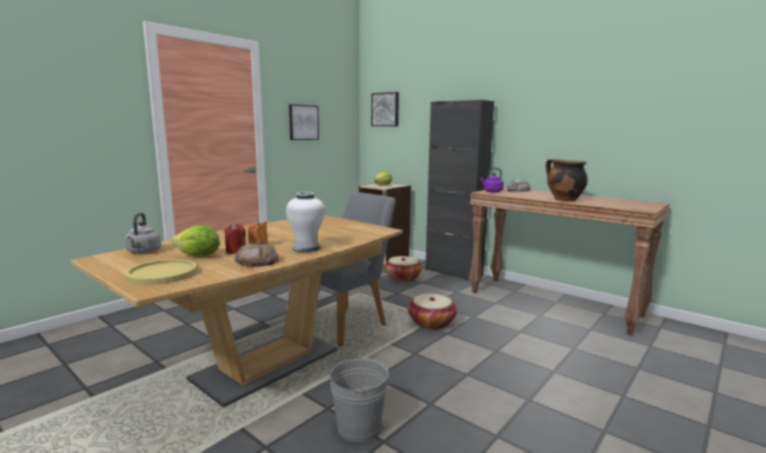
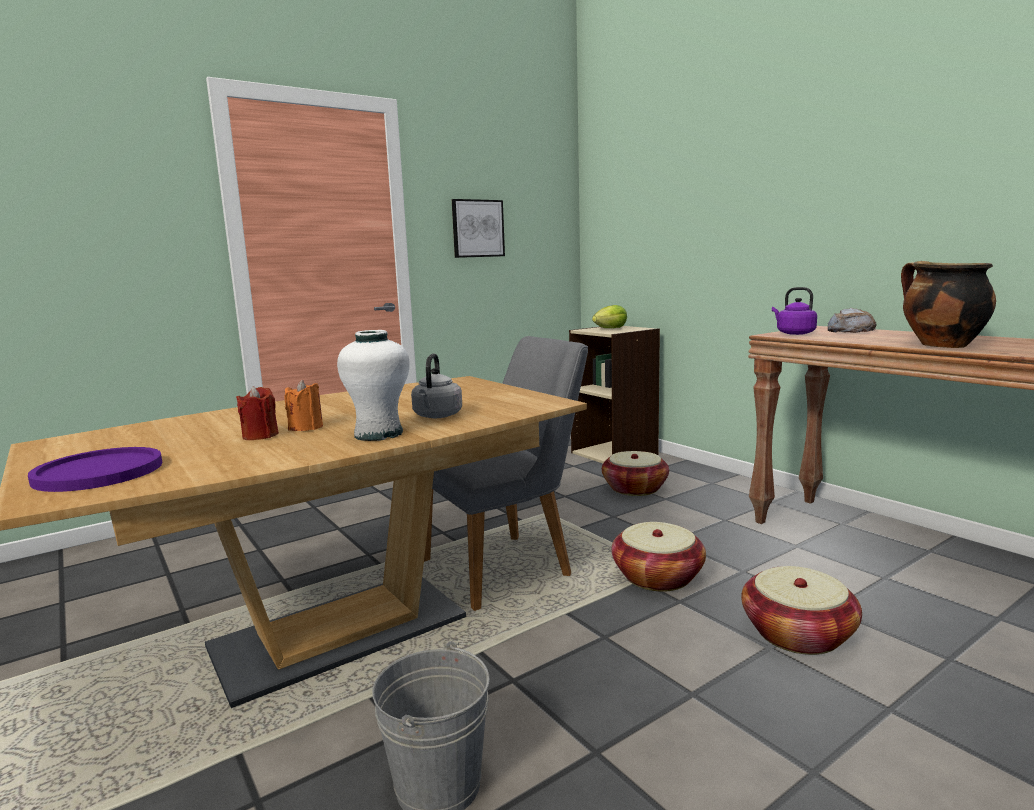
camera: 15 degrees right, 0 degrees up
grey kettle [125,213,161,254] -> grey kettle moved to [411,353,462,418]
yellow plate [125,259,197,285] -> purple plate [28,447,162,492]
lettuce [171,225,220,256] -> none
bread [234,242,280,267] -> none
picture [371,92,399,126] -> none
black cabinet [425,100,494,281] -> none
none -> basket [741,566,862,655]

